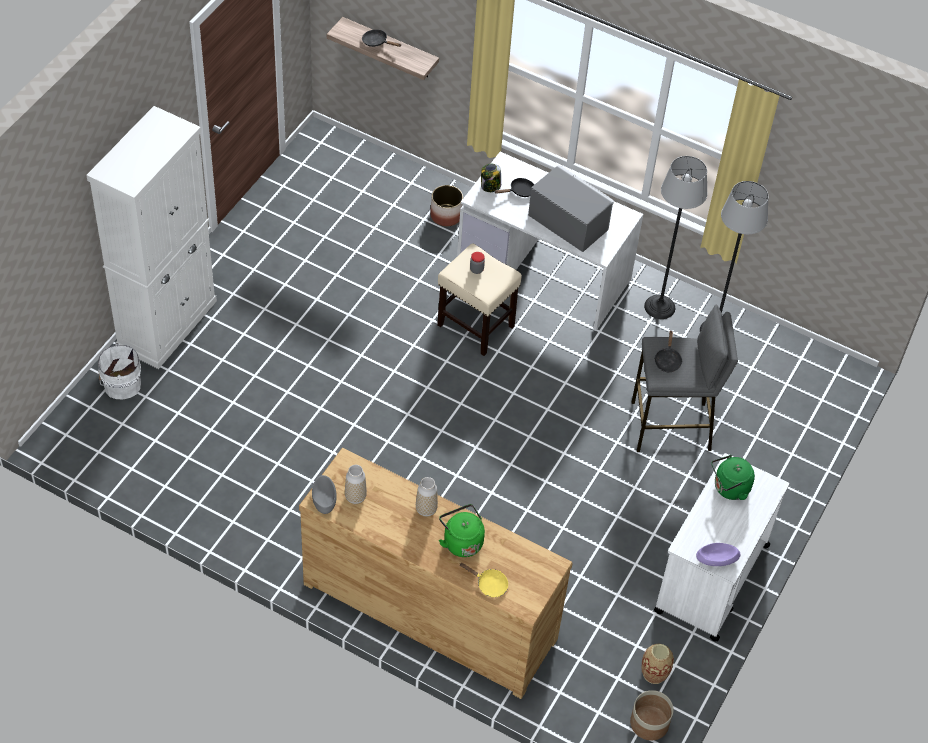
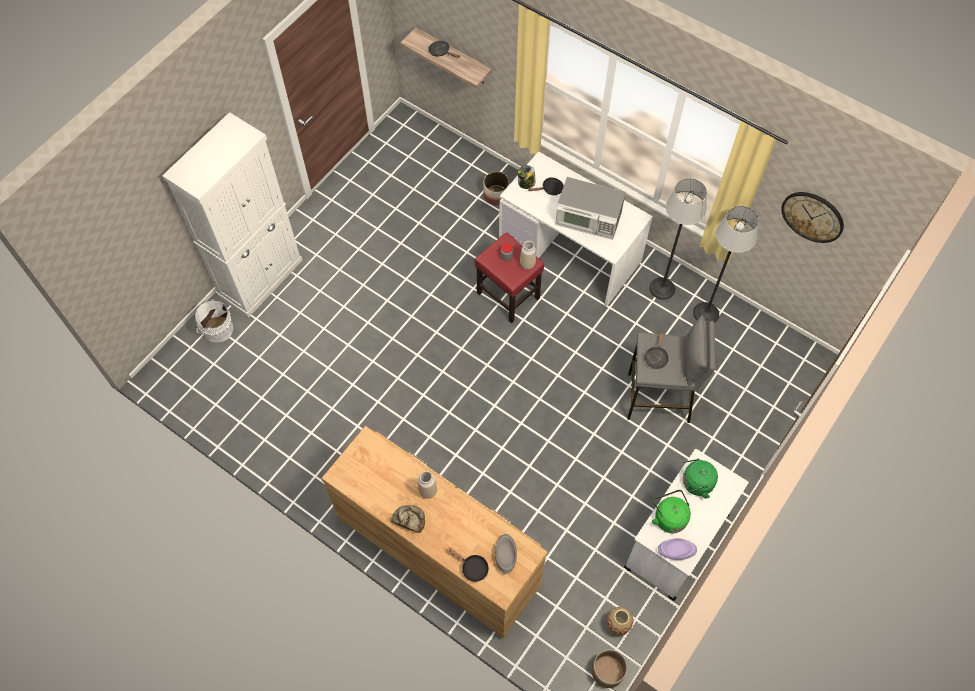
camera: 10 degrees right, 10 degrees up
grey bowl [312,475,337,514] -> grey bowl moved to [495,534,517,574]
vase [345,465,367,504] -> vase moved to [520,241,536,269]
beige stool [437,243,522,356] -> red stool [474,232,544,324]
green kettle [439,504,485,557] -> green kettle moved to [652,490,691,533]
yellow frying pan [459,563,508,597] -> black frying pan [448,548,489,582]
microwave [528,165,615,252] -> microwave turned 150 degrees clockwise [555,177,626,240]
none -> bread [391,505,425,533]
none -> wall clock [781,192,844,243]

